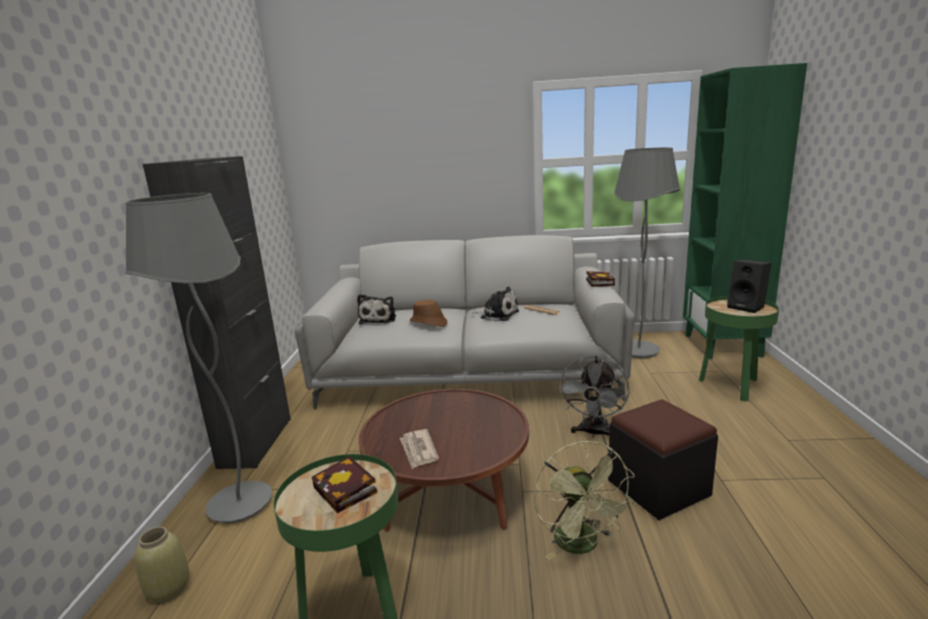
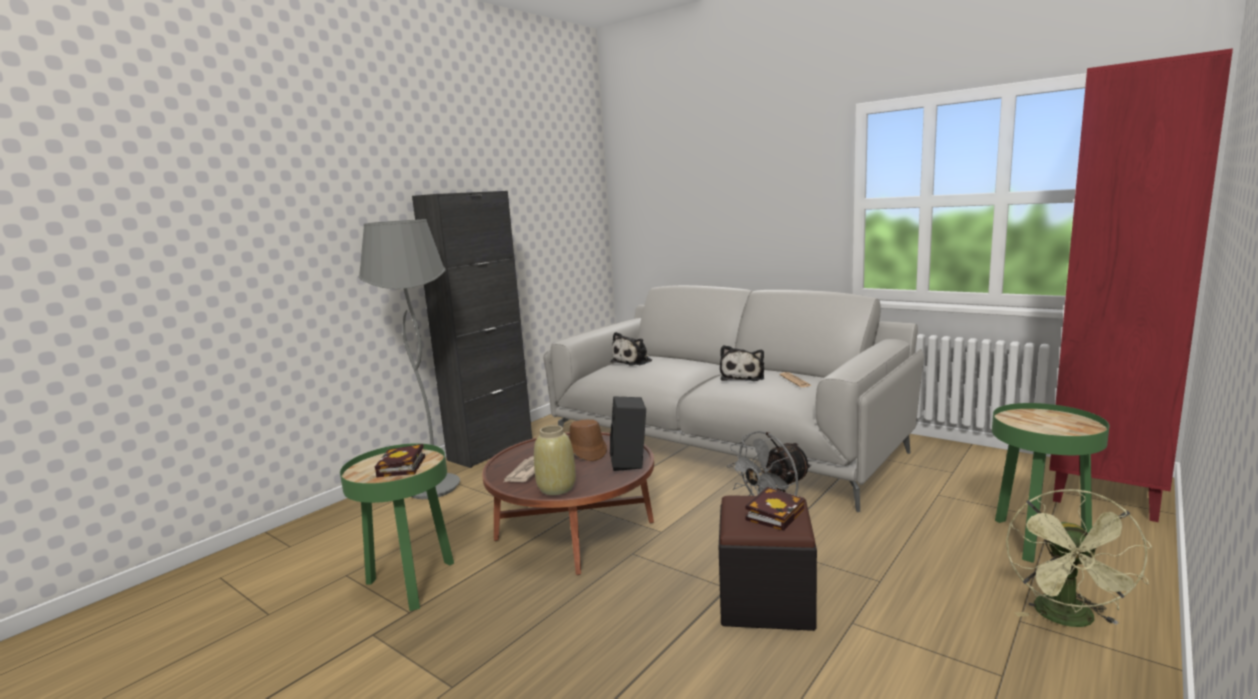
camera: 35 degrees right, 5 degrees down
beige vase [135,527,190,603] -> beige vase moved to [534,425,576,495]
brown hat [410,300,447,327] -> brown hat moved to [569,419,607,461]
plush toy [472,286,519,321] -> plush toy turned 45 degrees clockwise [720,345,764,381]
green fan [534,441,636,560] -> green fan moved to [1006,489,1152,627]
book [586,271,615,287] -> book moved to [745,487,804,531]
grey floor lamp [614,147,680,358] -> none
green bookcase [683,63,807,359] -> red bookcase [1049,48,1233,522]
black speaker [727,259,771,313] -> black speaker moved to [610,396,646,471]

